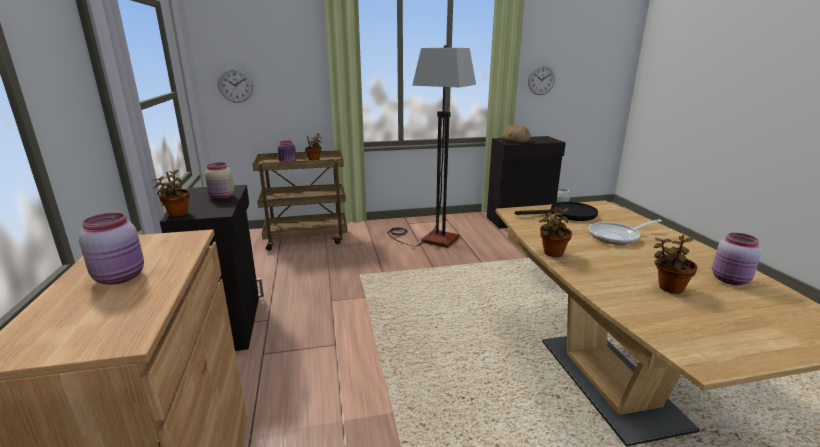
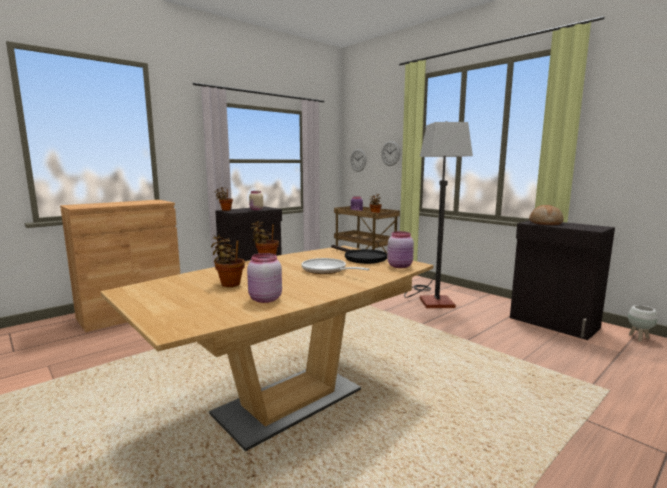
camera: 60 degrees right, 10 degrees down
pink jar [79,213,144,285] -> pink jar moved to [387,231,414,268]
wall clock [528,65,555,95] -> wall clock moved to [381,141,400,166]

